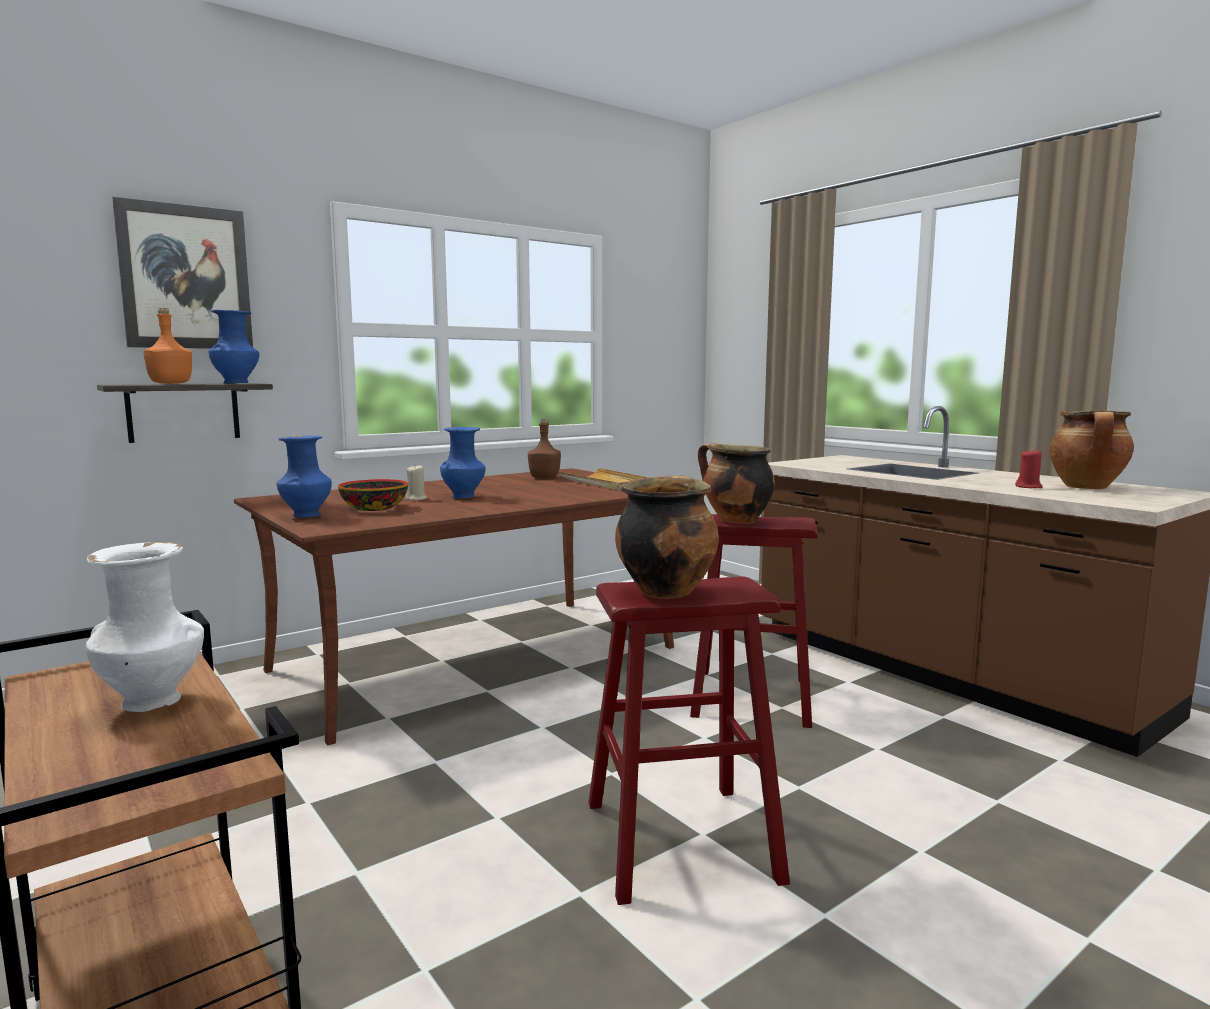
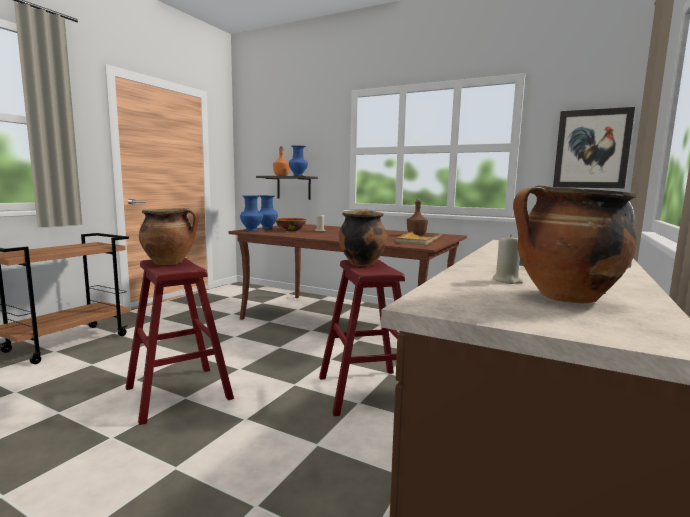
camera: 65 degrees right, 0 degrees up
white vase [86,542,204,712] -> none
picture [112,197,253,349] -> picture moved to [553,107,635,188]
blue vase [440,427,486,499] -> blue vase moved to [240,195,263,231]
red candle [1015,448,1042,488] -> beige candle [493,234,523,284]

